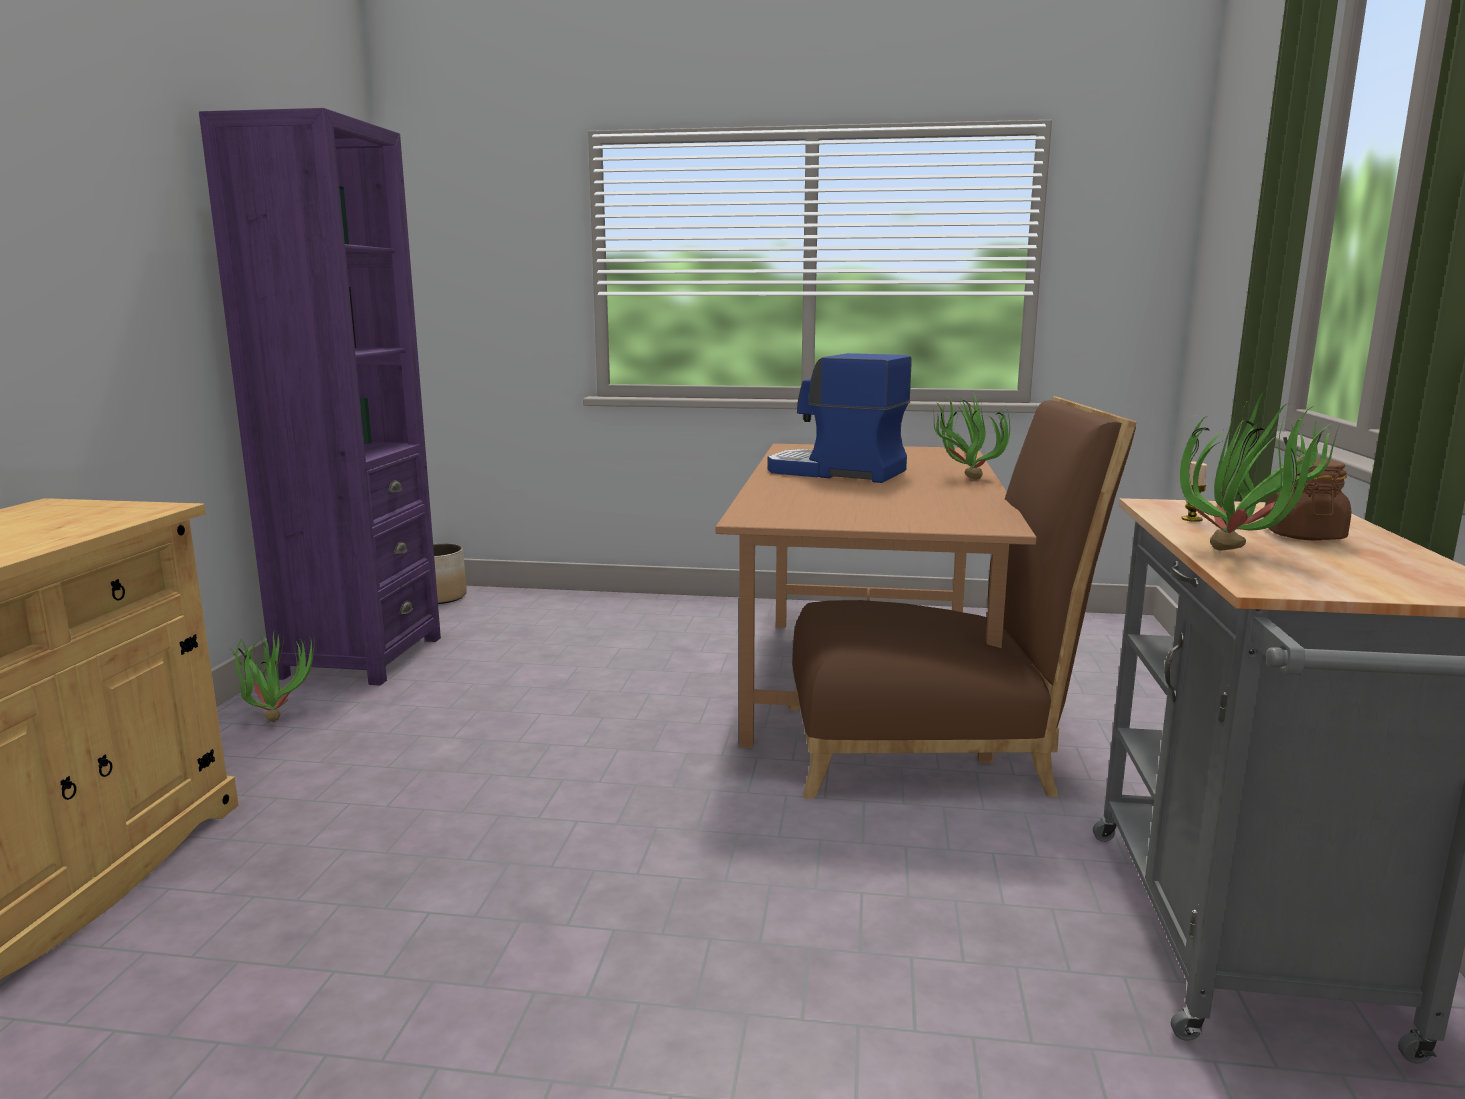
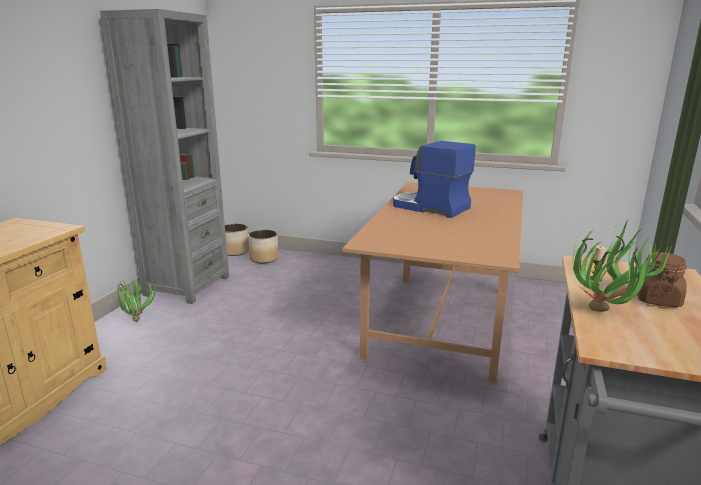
camera: 10 degrees right, 5 degrees up
purple bookcase [199,108,441,686] -> grey bookcase [100,9,229,304]
brown chair [789,396,1136,798] -> none
potted plant [933,392,1010,480] -> none
none -> planter [248,230,279,263]

